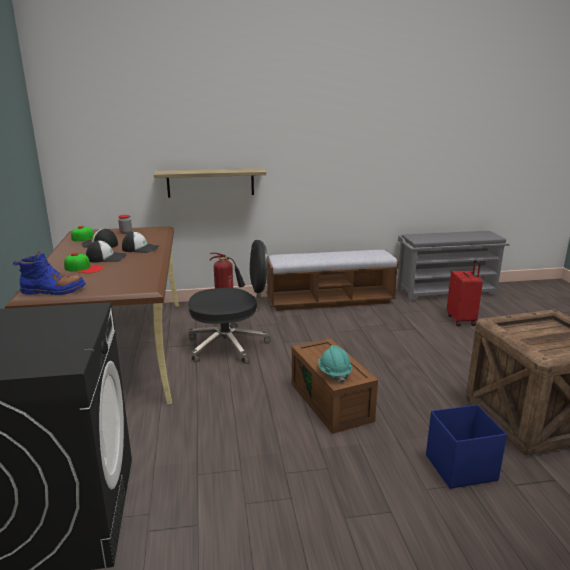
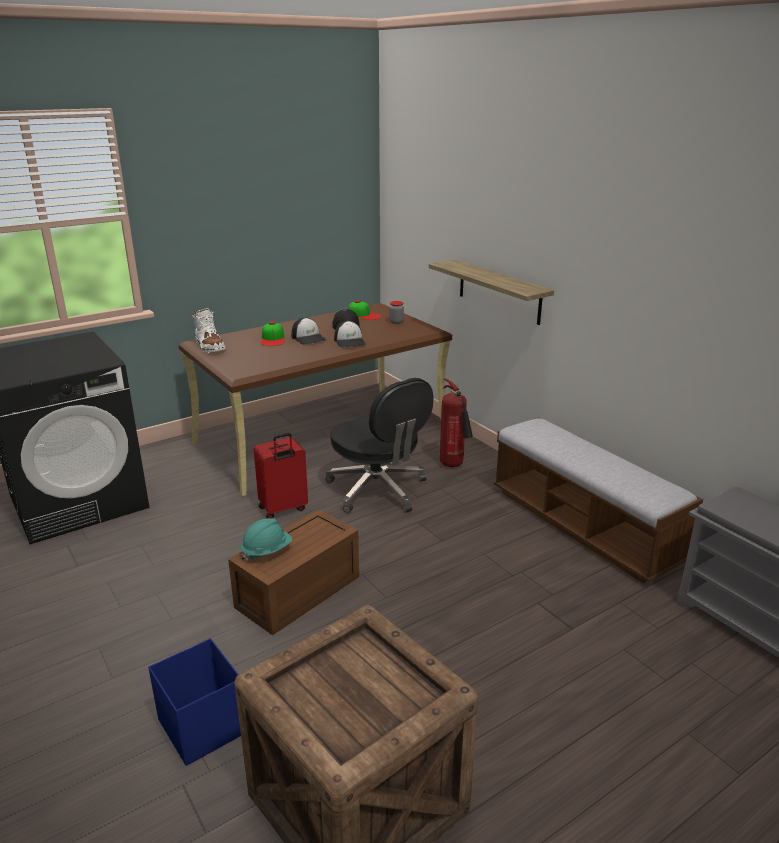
camera: 65 degrees right, 5 degrees up
blue boot [13,251,86,295] -> white boot [192,308,226,353]
red suitcase [447,260,483,326] -> red suitcase moved to [254,433,308,519]

